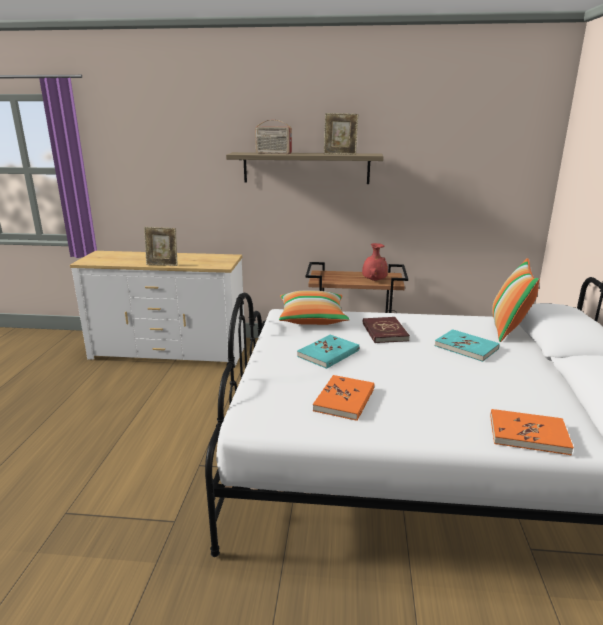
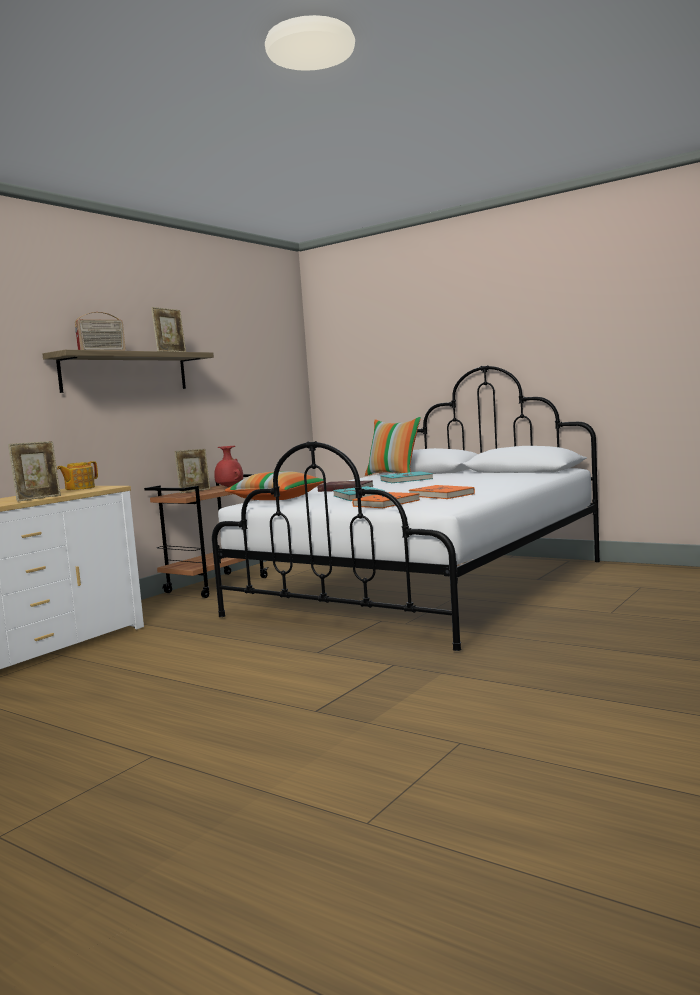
camera: 60 degrees left, 15 degrees down
orange book [490,409,574,455] -> orange book moved to [352,492,420,508]
none -> teapot [57,461,98,490]
none -> picture frame [174,449,210,493]

